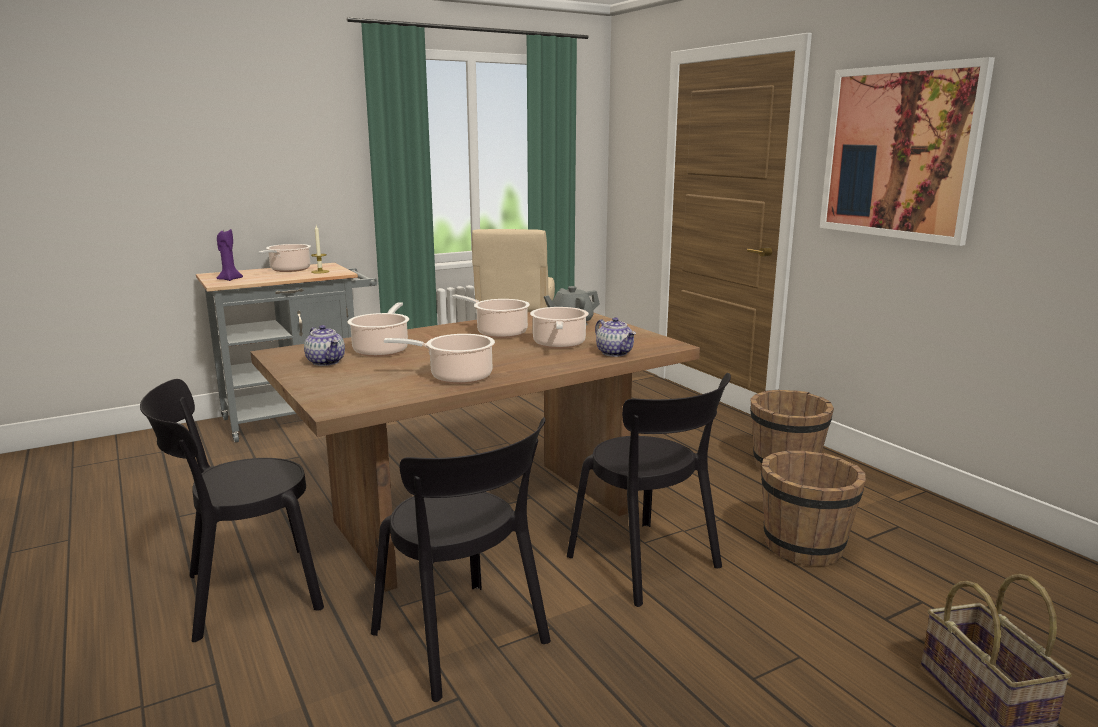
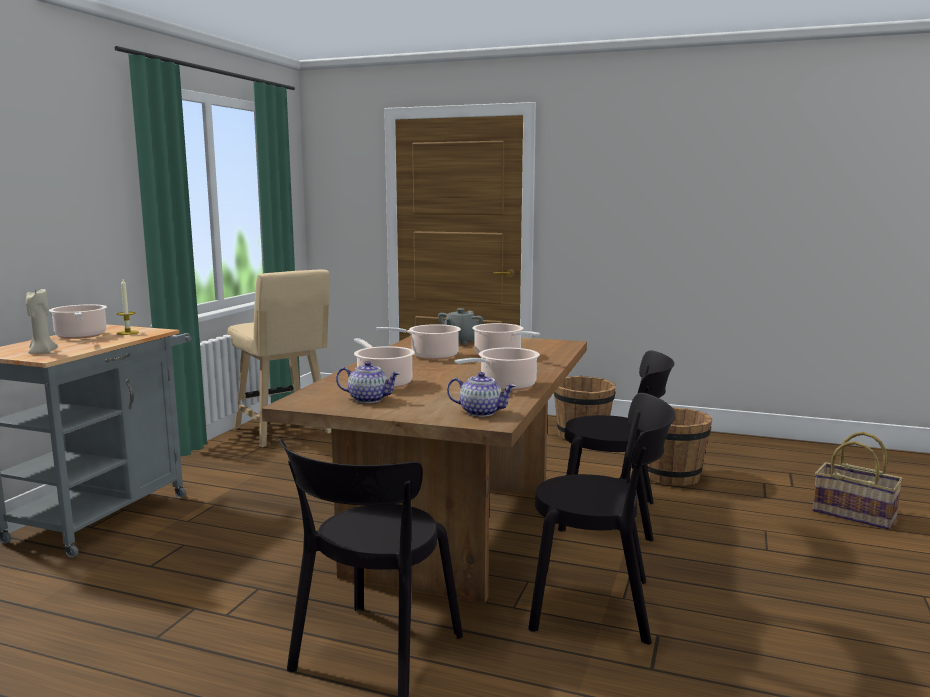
camera: 40 degrees left, 5 degrees down
purple candle [216,228,243,281] -> beige candle [26,289,58,354]
teapot [595,317,636,357] -> teapot moved to [447,372,516,417]
picture [820,57,995,246] -> none

